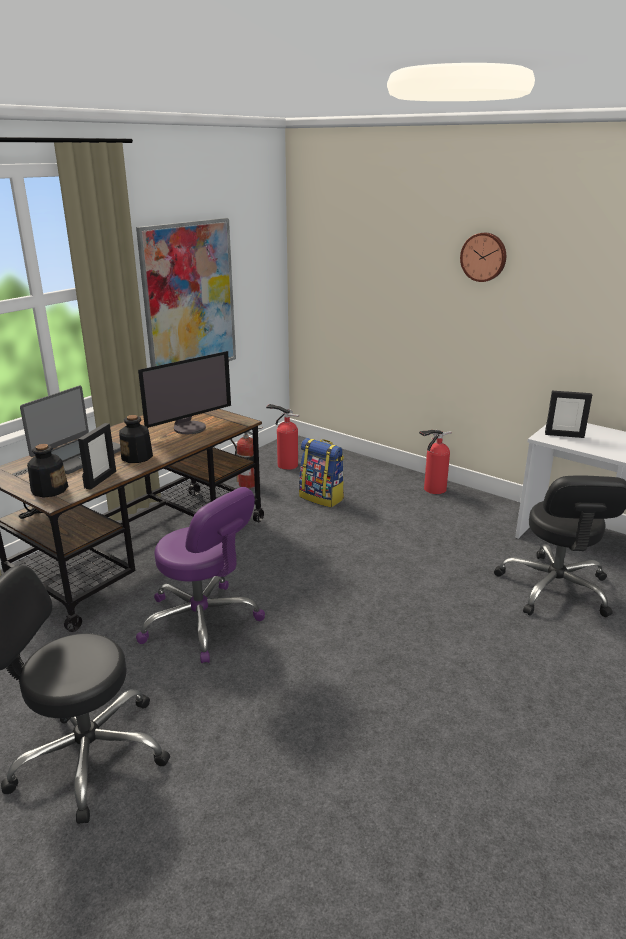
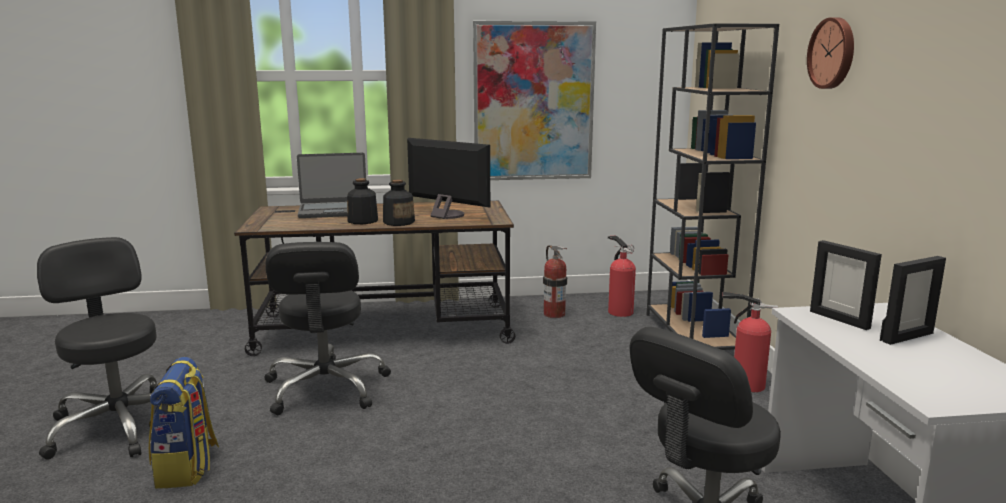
camera: 45 degrees right, 10 degrees down
bottle [27,444,68,498] -> bottle moved to [383,179,415,226]
picture frame [78,423,116,490] -> picture frame moved to [880,256,946,345]
purple office chair [136,487,265,663] -> black office chair [264,242,391,415]
monitor [138,351,231,434] -> monitor turned 150 degrees counterclockwise [407,138,490,219]
backpack [299,438,344,508] -> backpack moved to [149,357,219,489]
none -> bookcase [647,23,779,350]

